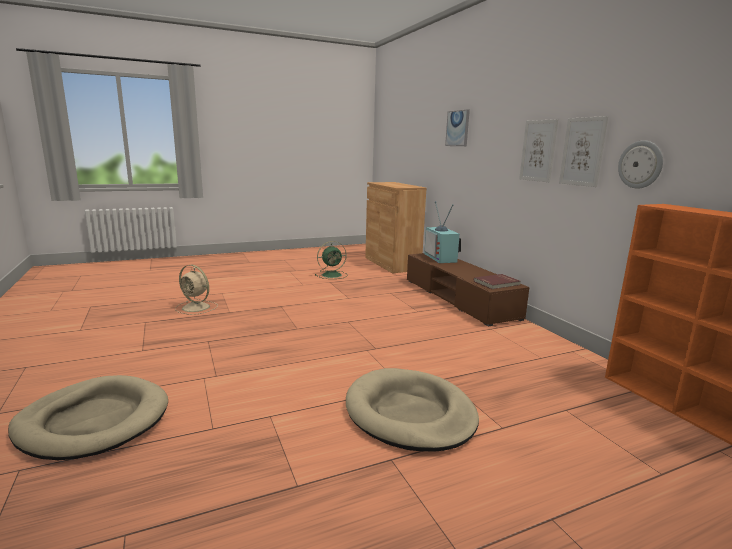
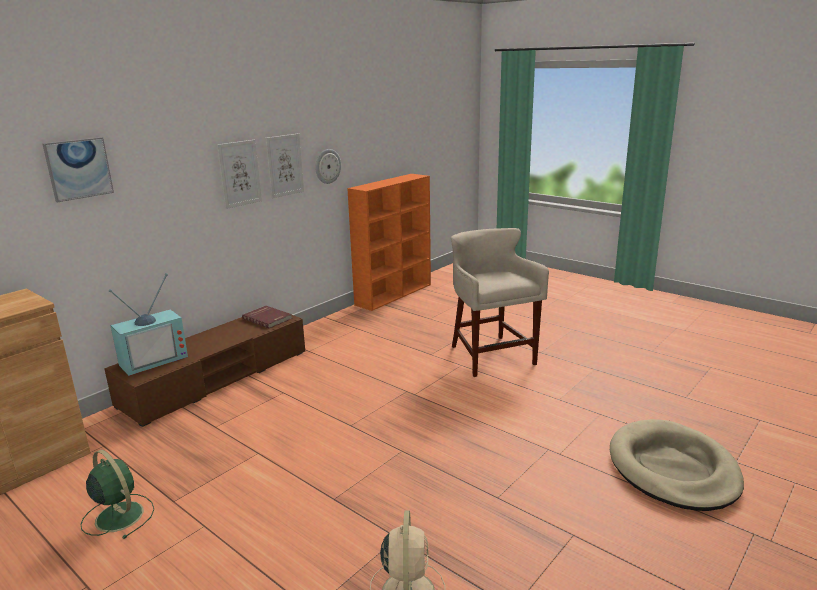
camera: 115 degrees left, 5 degrees up
beige dog bed [346,368,479,452] -> beige stool [451,228,549,377]

